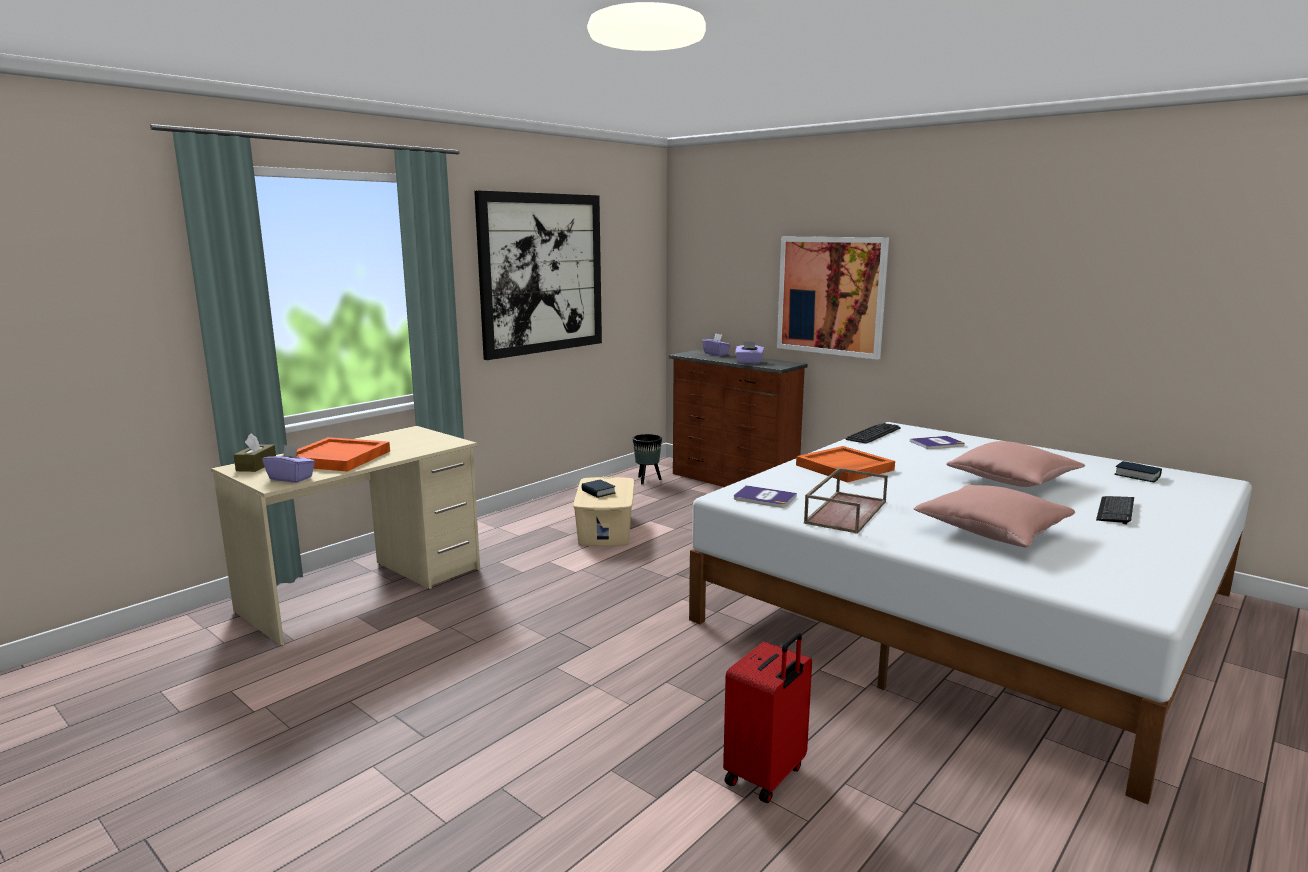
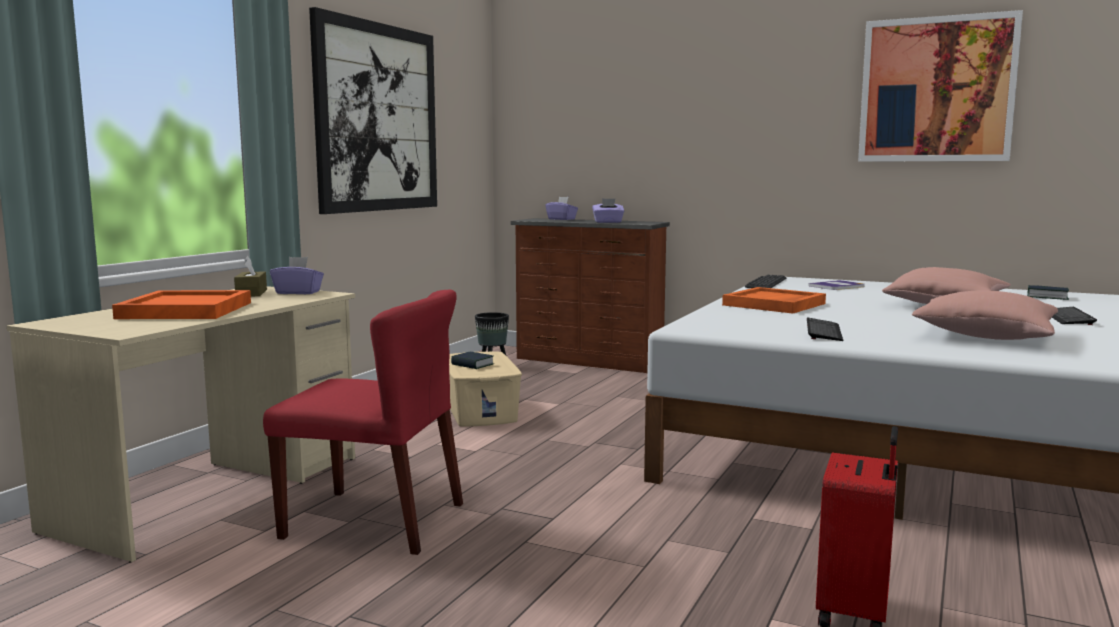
camera: 15 degrees left, 5 degrees down
brown tissue box [234,433,276,472] -> brown tissue box moved to [234,256,267,296]
purple tissue box [262,444,315,483] -> purple tissue box moved to [270,257,324,294]
book [734,485,797,508] -> none
picture [777,237,889,360] -> picture moved to [858,10,1023,162]
brown tray [804,468,888,534] -> keyboard [807,317,843,341]
none -> red chair [263,290,463,555]

